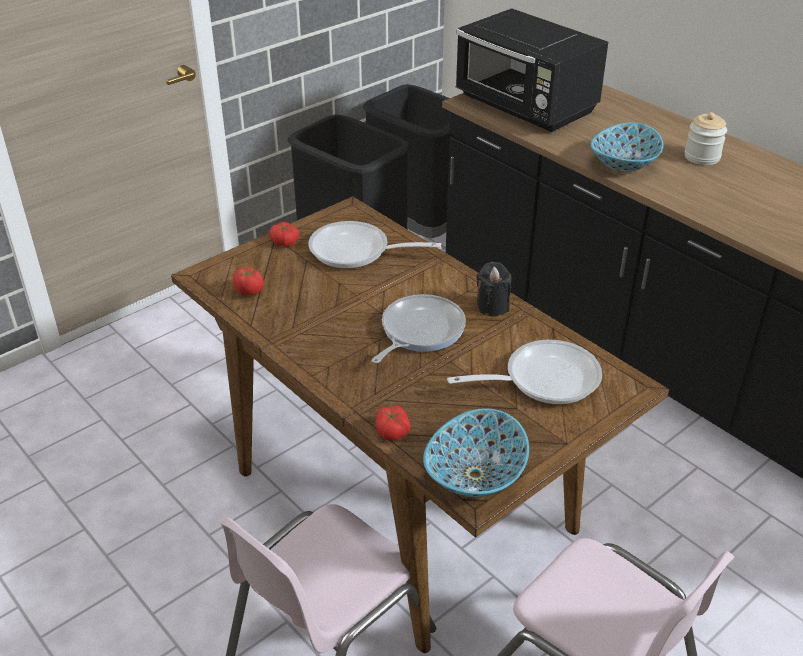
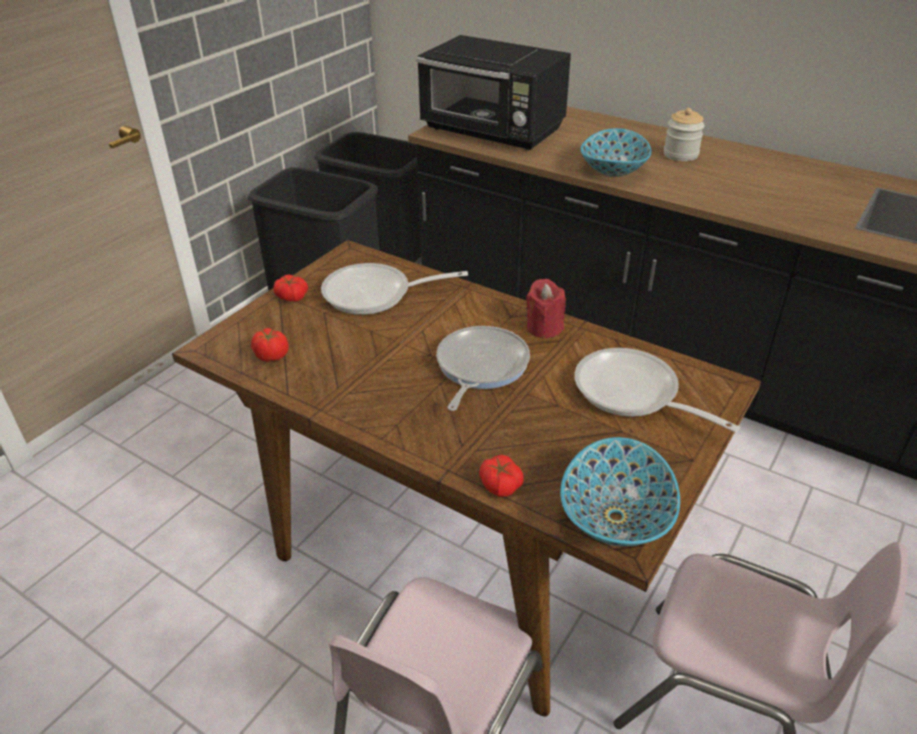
camera: 15 degrees left, 0 degrees up
frying pan [447,340,602,404] -> frying pan turned 105 degrees counterclockwise [574,348,740,432]
black candle [477,262,511,316] -> red candle [526,279,566,338]

